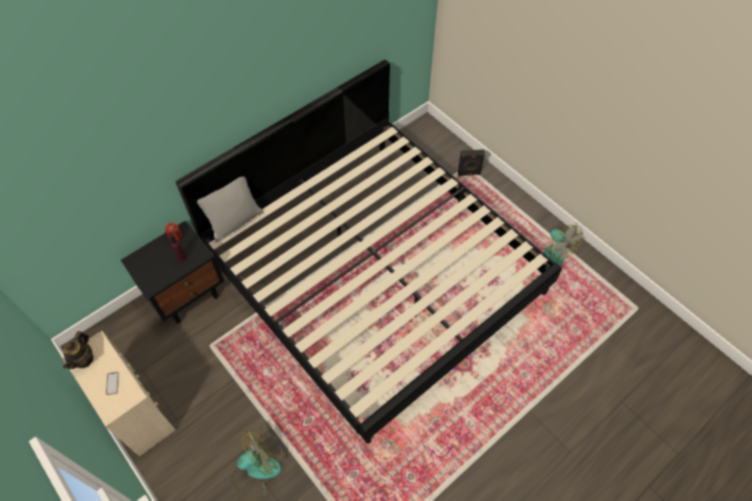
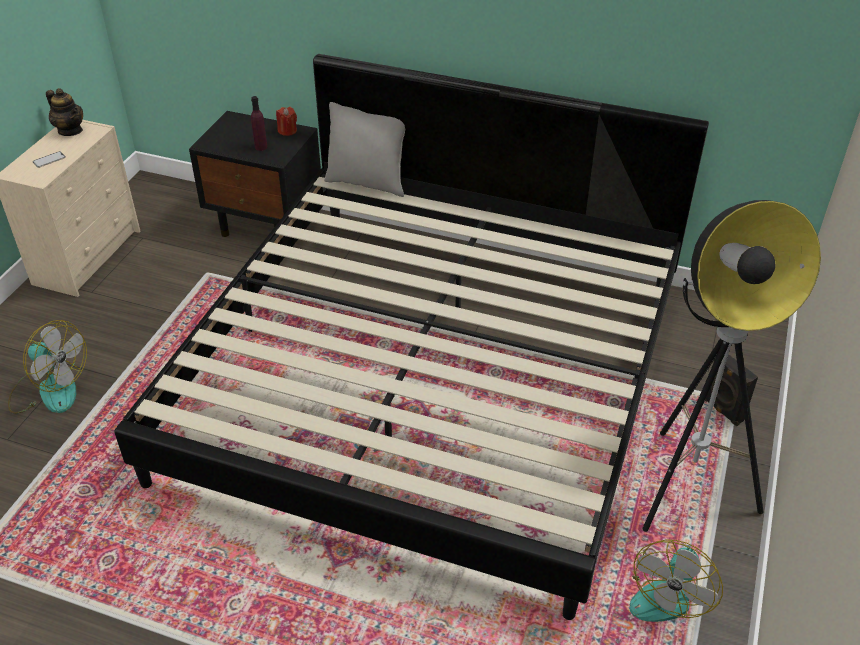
camera: 60 degrees right, 15 degrees down
teapot [63,331,93,369] -> teapot turned 120 degrees counterclockwise [46,88,83,136]
none -> floor lamp [642,200,821,532]

